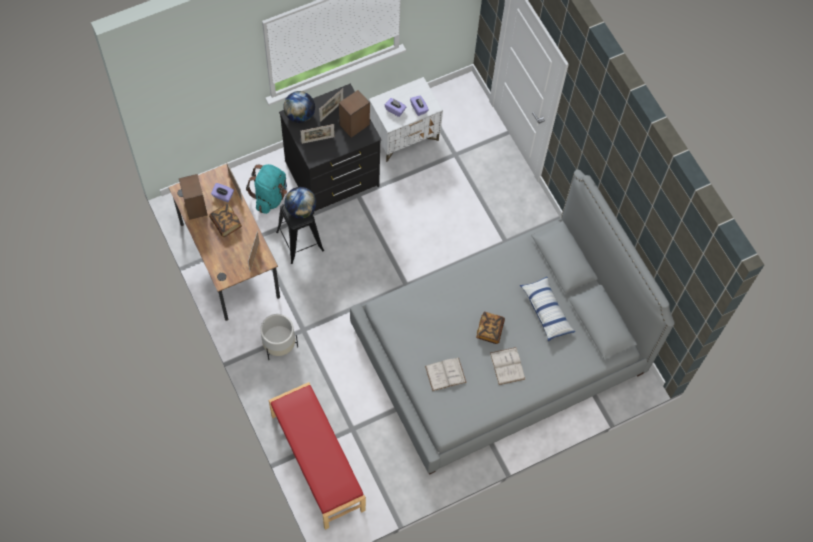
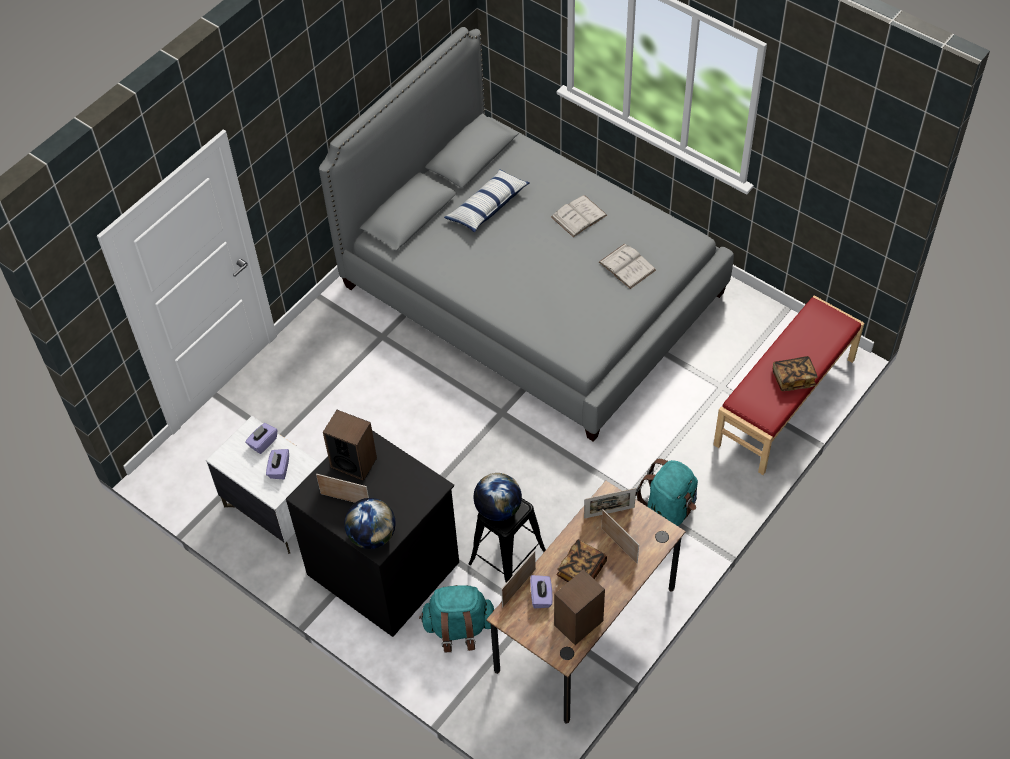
camera: 110 degrees left, 10 degrees down
white planter [260,314,298,360] -> turquoise backpack [636,459,698,526]
picture frame [301,124,335,144] -> picture frame moved to [601,509,639,563]
book [476,312,505,344] -> book moved to [773,356,818,391]

